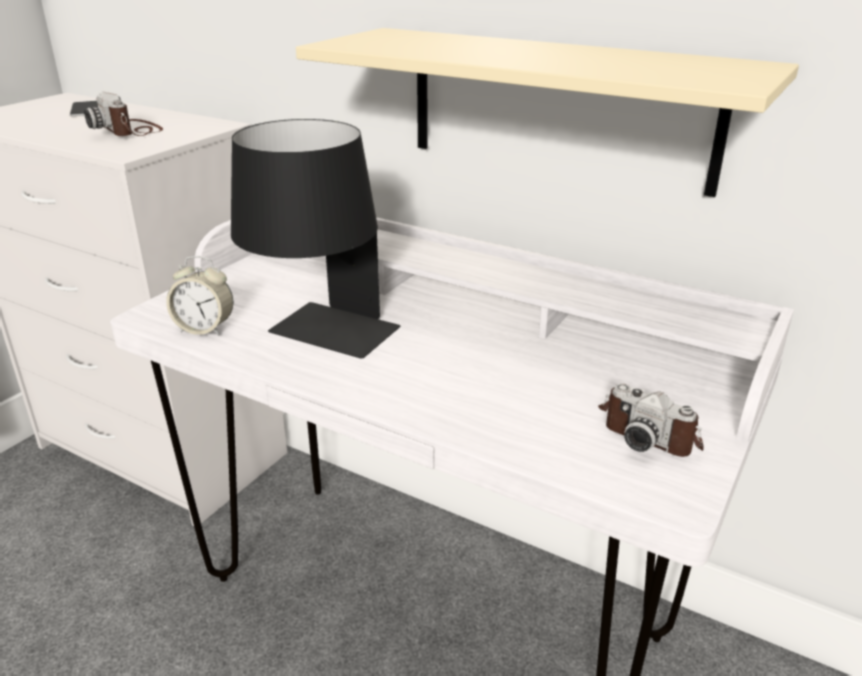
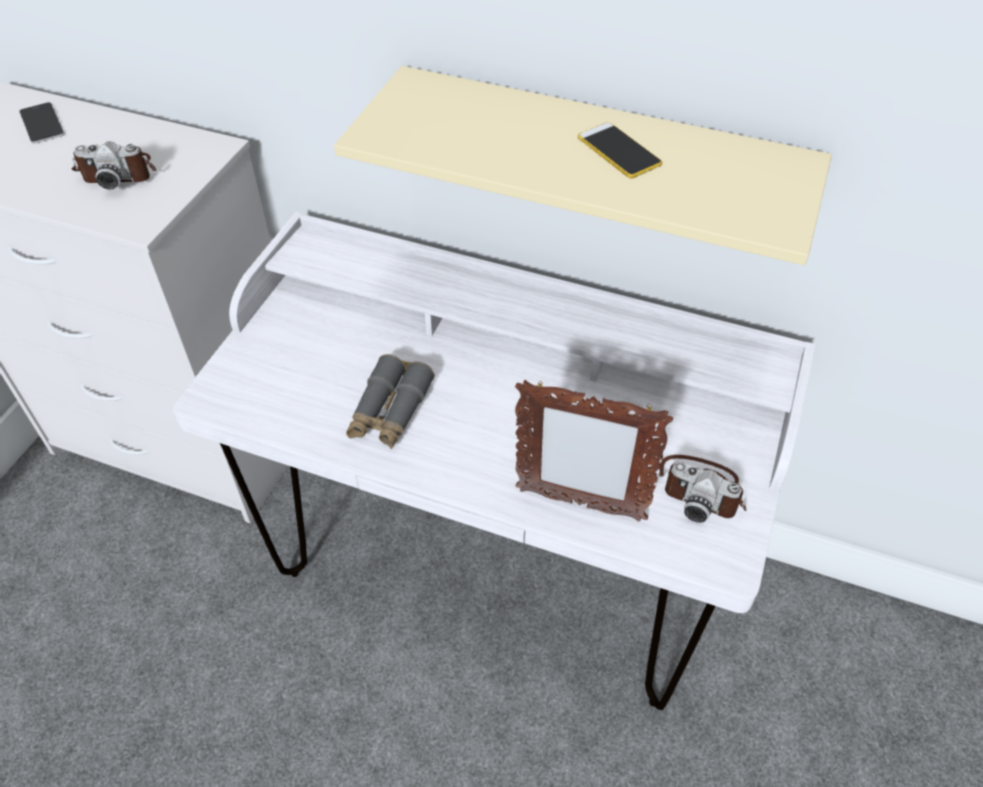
camera: 10 degrees left, 20 degrees up
camera [84,91,163,136] -> camera turned 45 degrees counterclockwise [72,141,157,190]
alarm clock [166,256,233,335] -> none
black table lamp [231,119,400,359] -> grey binoculars [346,354,435,449]
none -> picture frame [515,380,673,522]
none -> phone [578,122,662,178]

